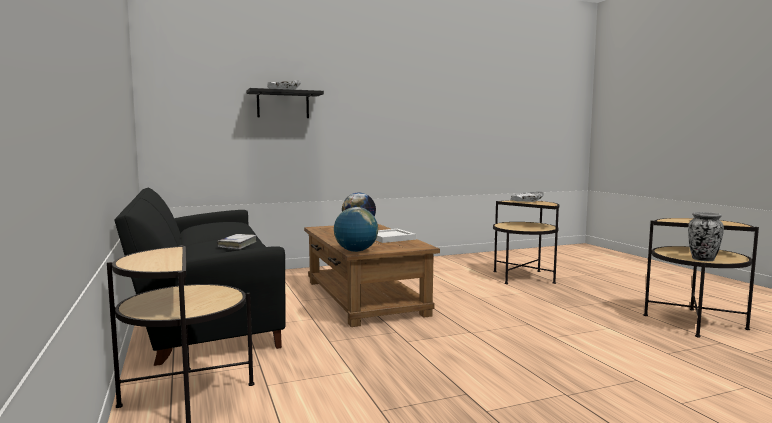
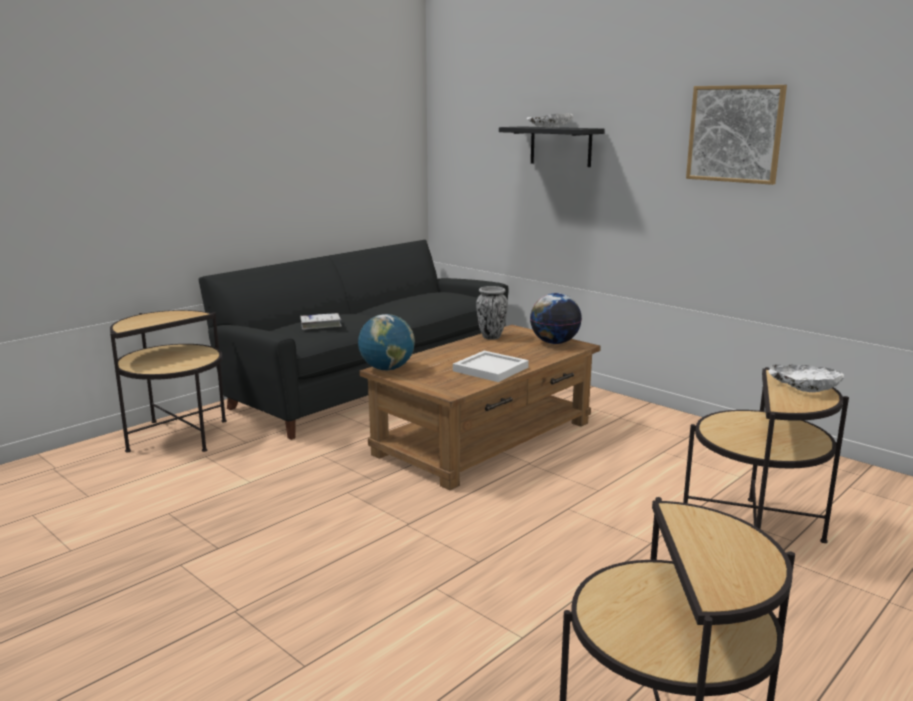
camera: 65 degrees right, 10 degrees up
vase [688,212,724,261] -> vase moved to [476,286,508,340]
none -> picture [686,85,787,185]

